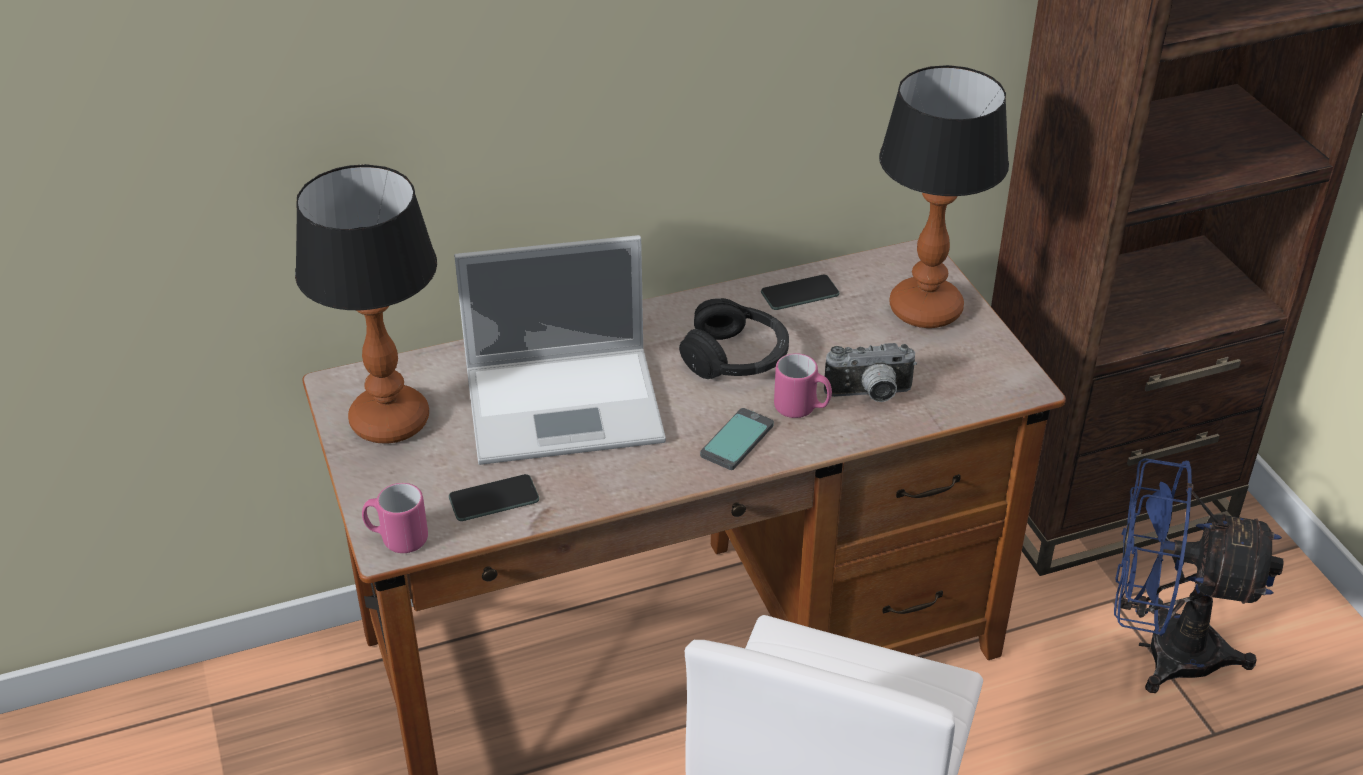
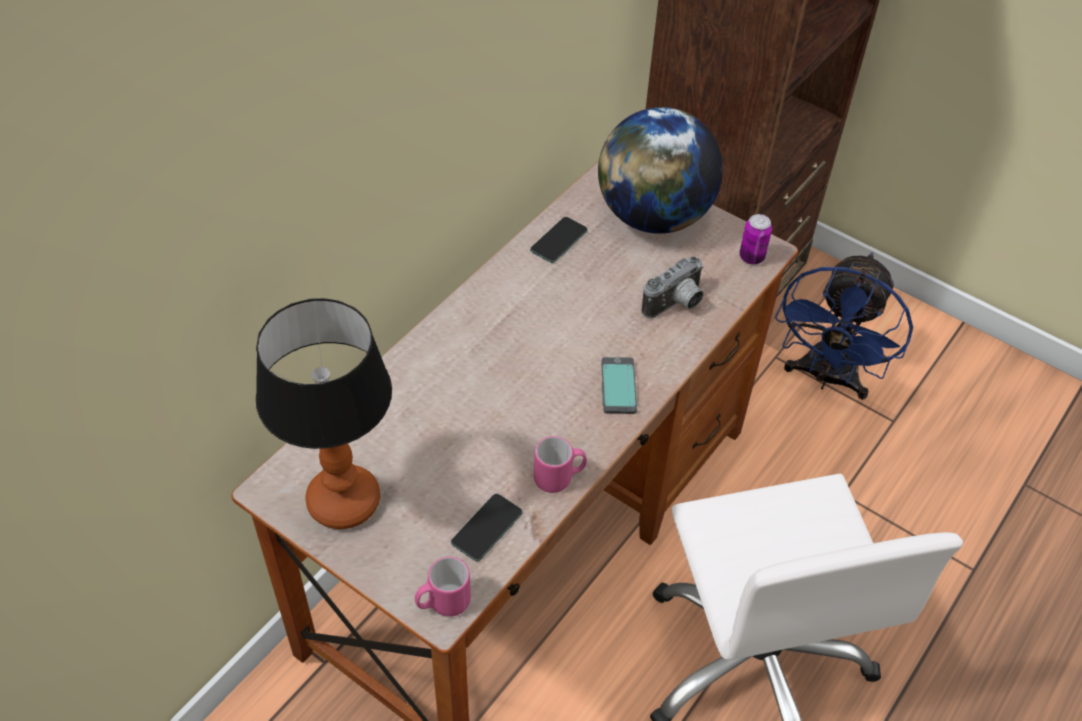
camera: 35 degrees left, 10 degrees up
laptop [454,235,666,465] -> none
black headphones [679,298,789,379] -> none
pink mug [774,353,832,418] -> pink mug moved to [534,436,587,493]
table lamp [879,65,1009,328] -> globe [598,107,723,234]
blue fan [1114,458,1283,693] -> blue fan turned 45 degrees counterclockwise [775,252,913,400]
none -> can [739,214,772,264]

